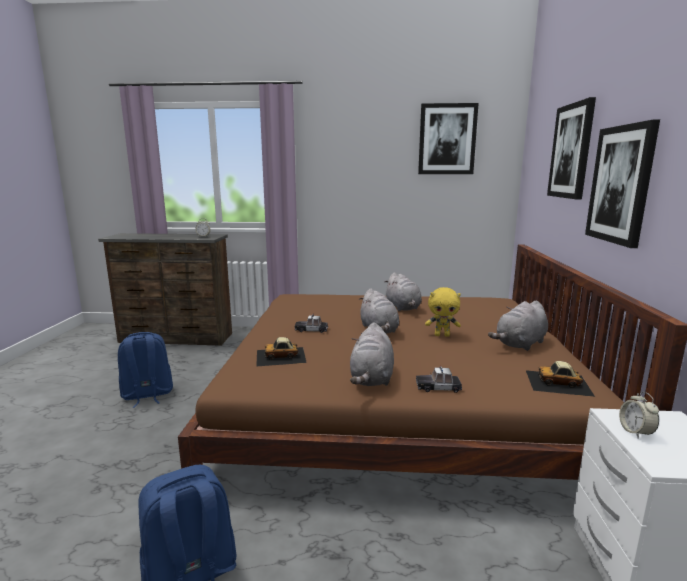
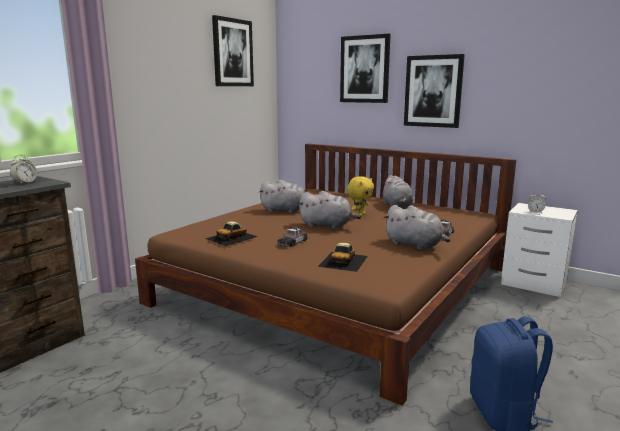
camera: 60 degrees left, 0 degrees up
blue backpack [118,332,173,408] -> none
toy car [526,361,595,397] -> toy car moved to [205,221,258,246]

